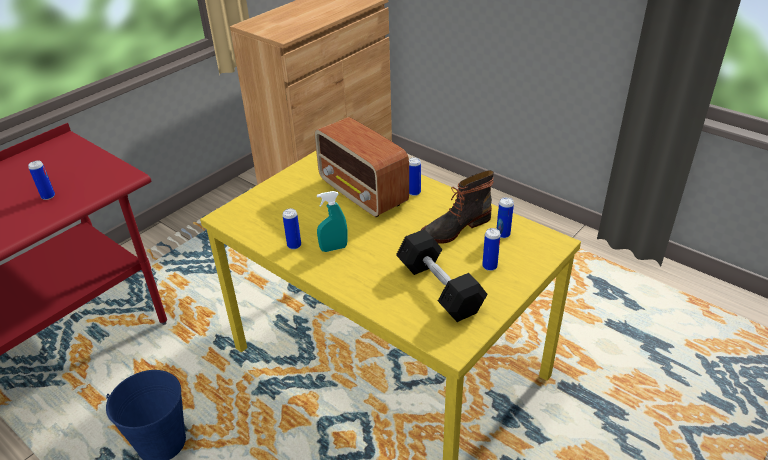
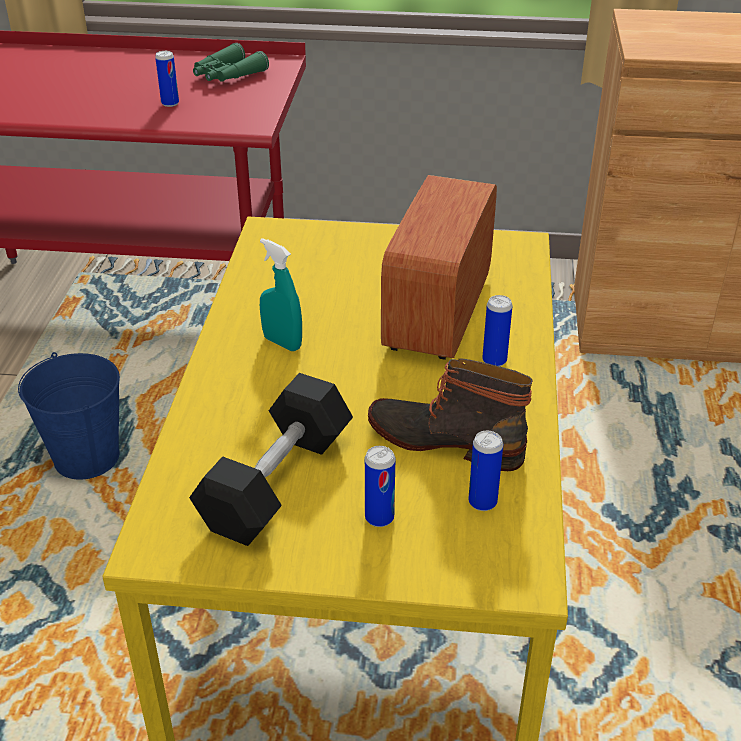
camera: 55 degrees right, 0 degrees up
can [282,208,301,249] -> none
none -> green binoculars [193,43,269,82]

